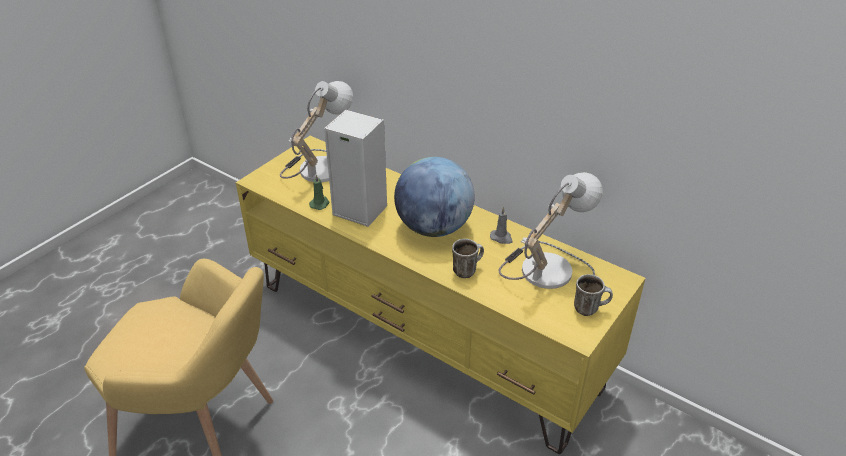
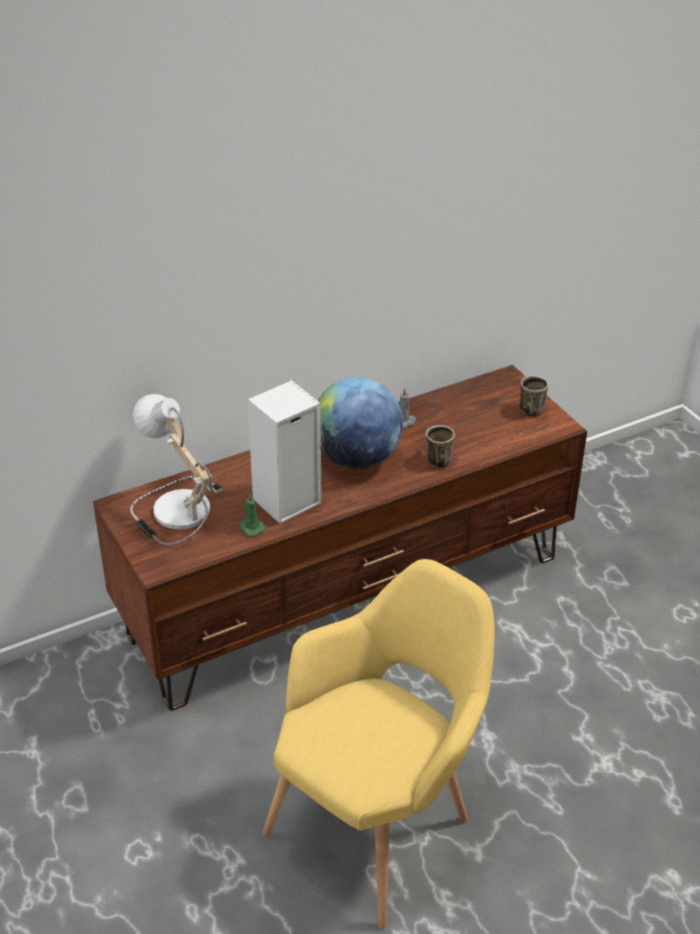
camera: 65 degrees left, 0 degrees up
yellow tv stand [236,136,646,454] -> brown tv stand [93,365,587,711]
table lamp [498,172,603,289] -> none

